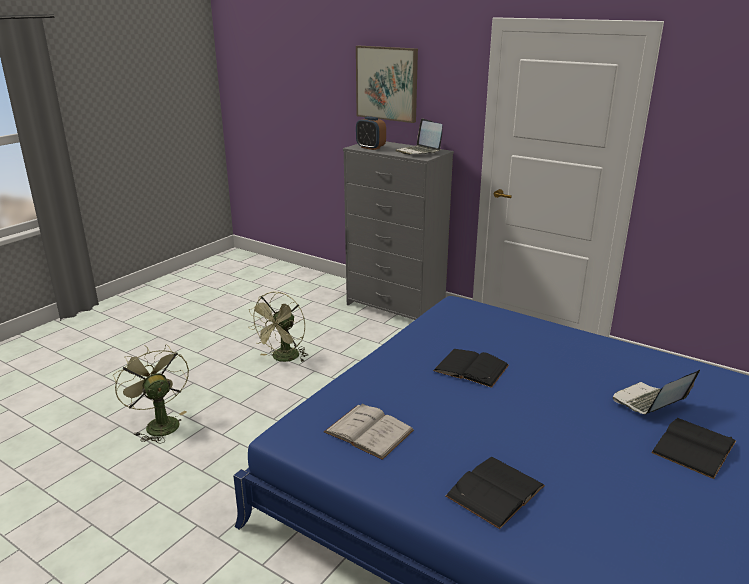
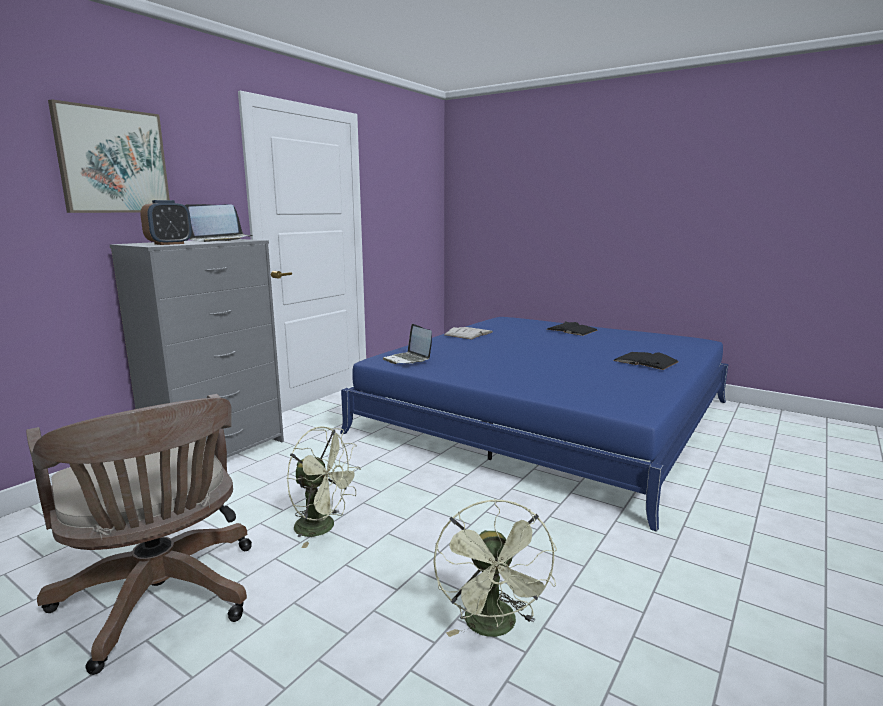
camera: 90 degrees left, 10 degrees down
green fan [113,344,189,444] -> green fan turned 60 degrees counterclockwise [433,499,557,637]
white book [324,404,414,460] -> white book moved to [445,327,493,340]
black book [433,349,509,388] -> none
laptop [613,369,700,414] -> laptop moved to [383,324,432,364]
none -> brown office chair [26,394,252,675]

